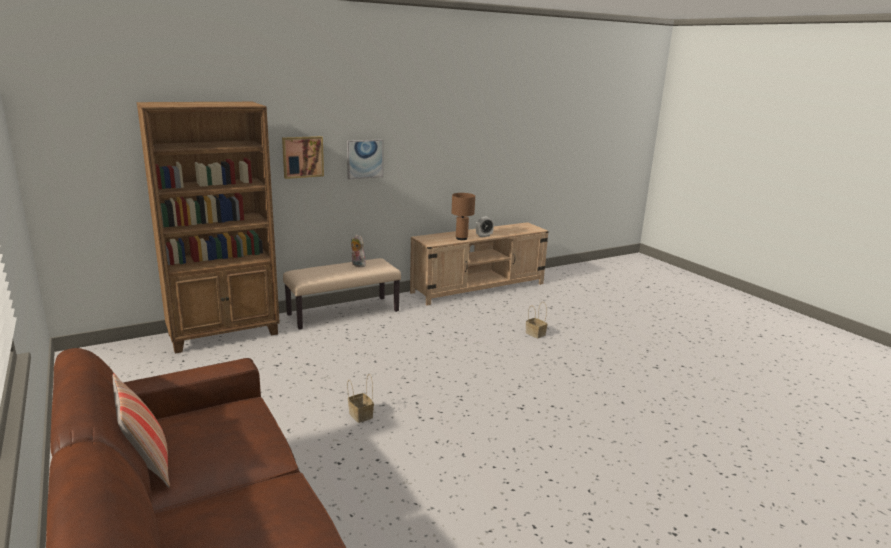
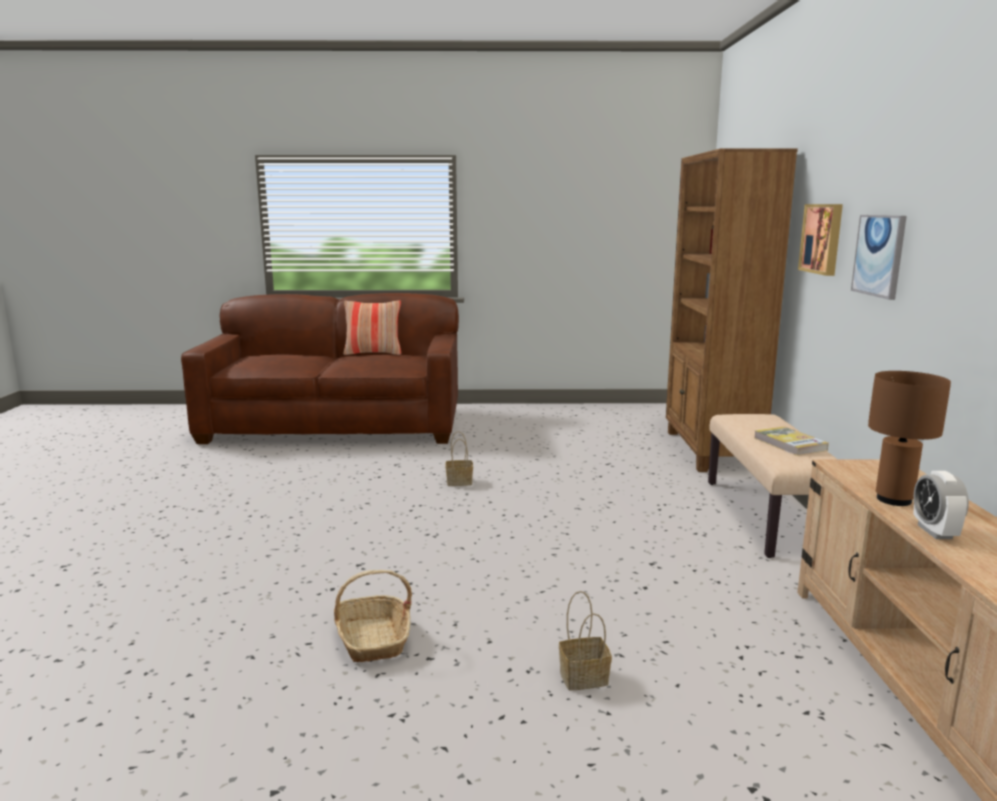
camera: 120 degrees right, 5 degrees down
plush toy [351,234,366,267] -> book [754,426,829,456]
none -> basket [334,570,412,662]

